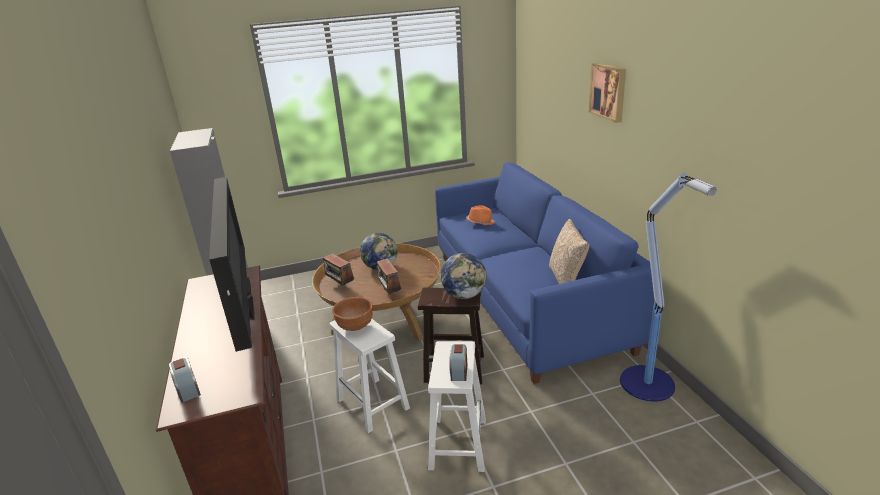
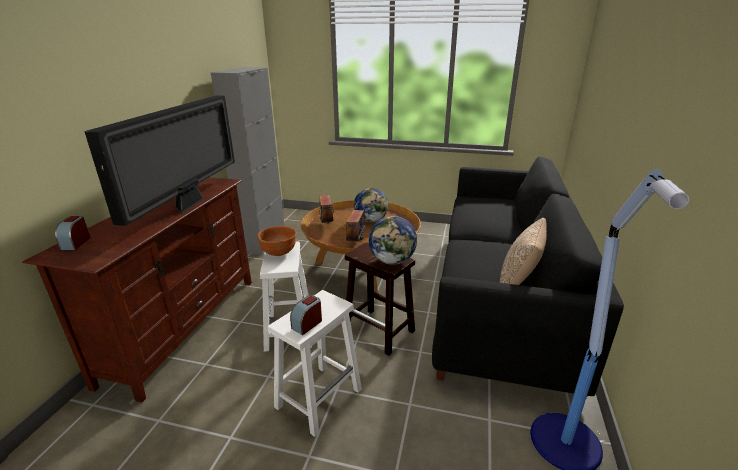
camera: 30 degrees right, 0 degrees up
blue sofa [435,162,654,384] -> black sofa [432,156,624,398]
orange hat [466,205,495,225] -> none
picture [589,63,626,123] -> none

